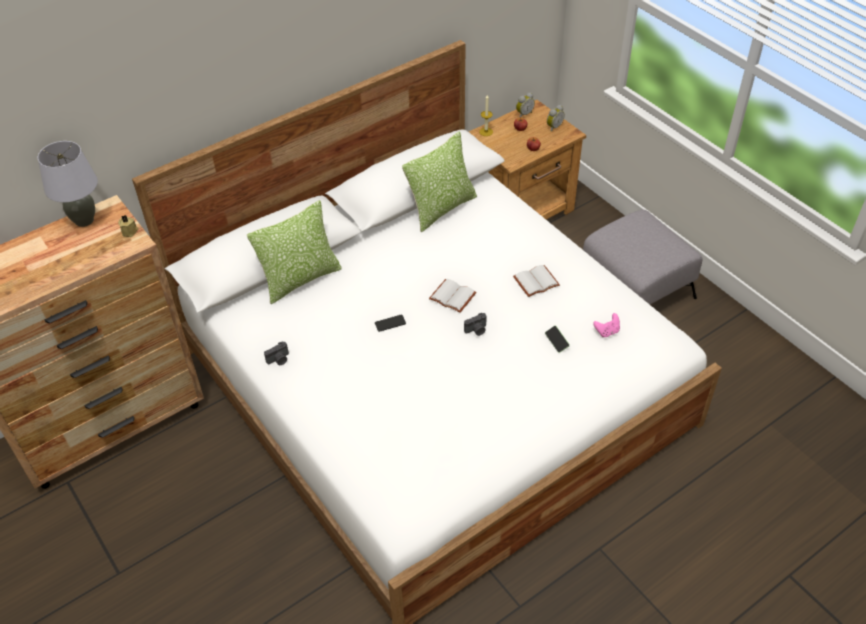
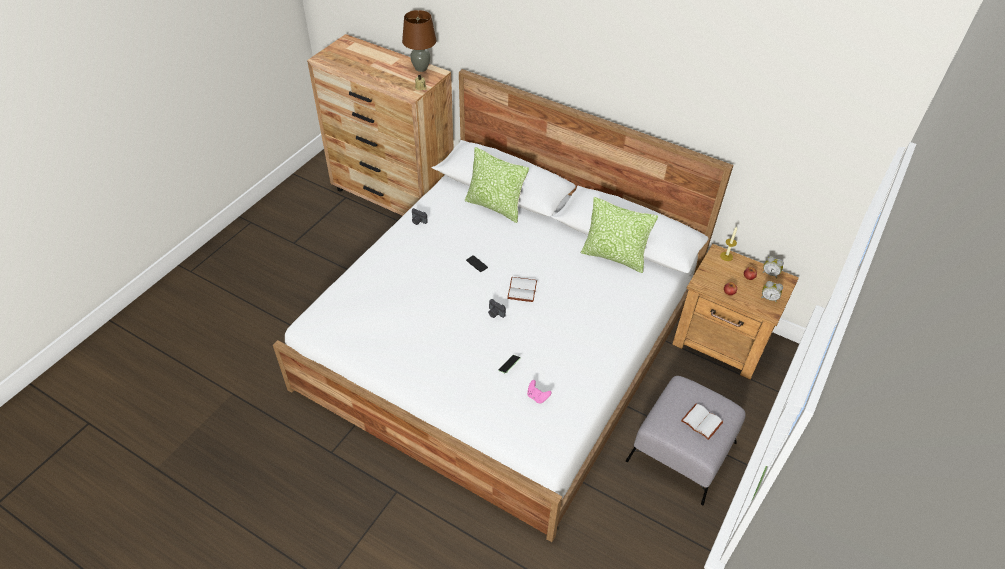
camera: 65 degrees right, 0 degrees up
grey table lamp [38,141,98,227] -> brown table lamp [402,10,436,72]
white book [513,265,560,297] -> white book moved to [681,403,724,440]

